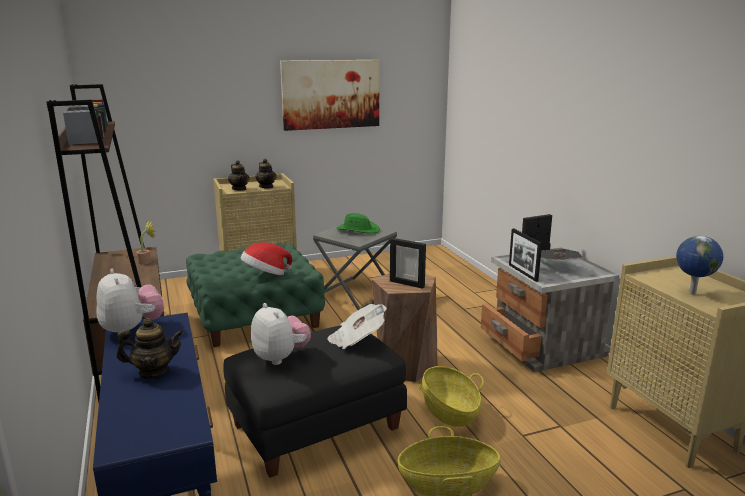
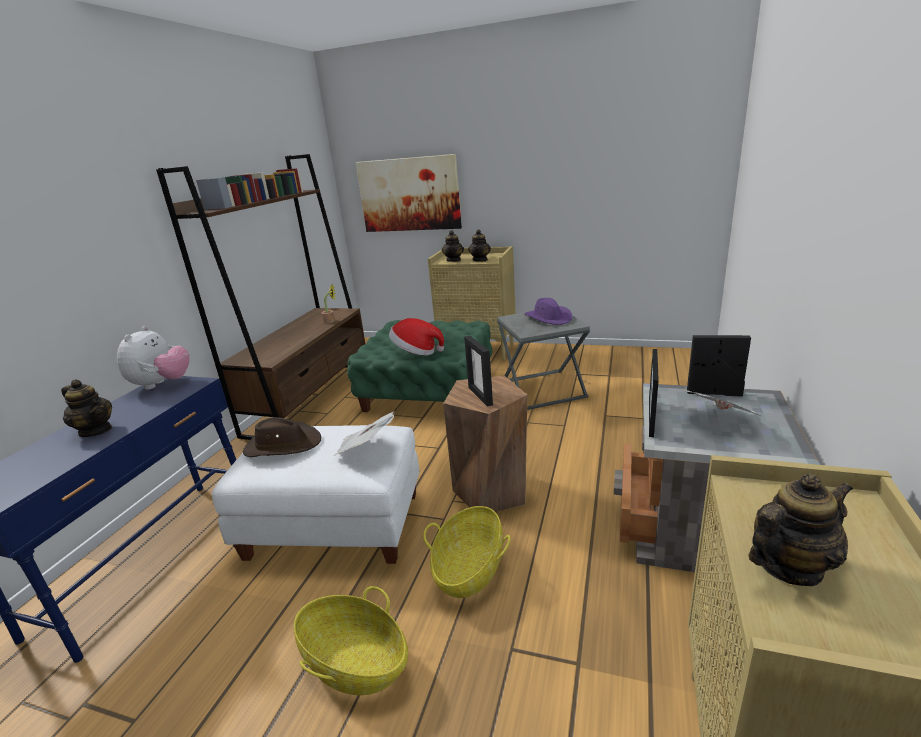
camera: 40 degrees right, 5 degrees up
black ottoman [223,325,407,478] -> white ottoman [212,425,420,564]
plush toy [251,303,311,365] -> brown hat [243,417,321,457]
picture [280,60,380,131] -> picture moved to [356,154,462,232]
green hat [336,213,380,234] -> purple hat [524,298,572,325]
globe [676,236,723,295] -> teapot [748,473,853,586]

